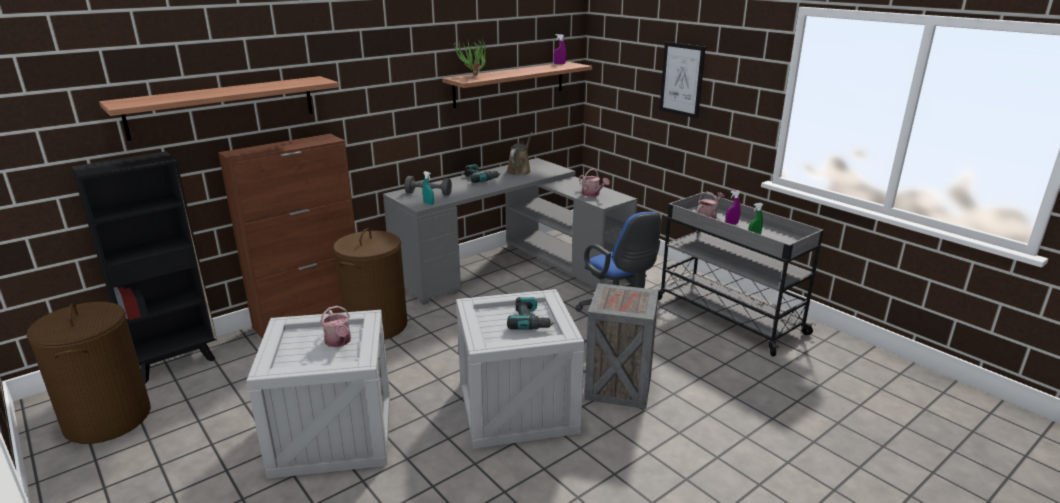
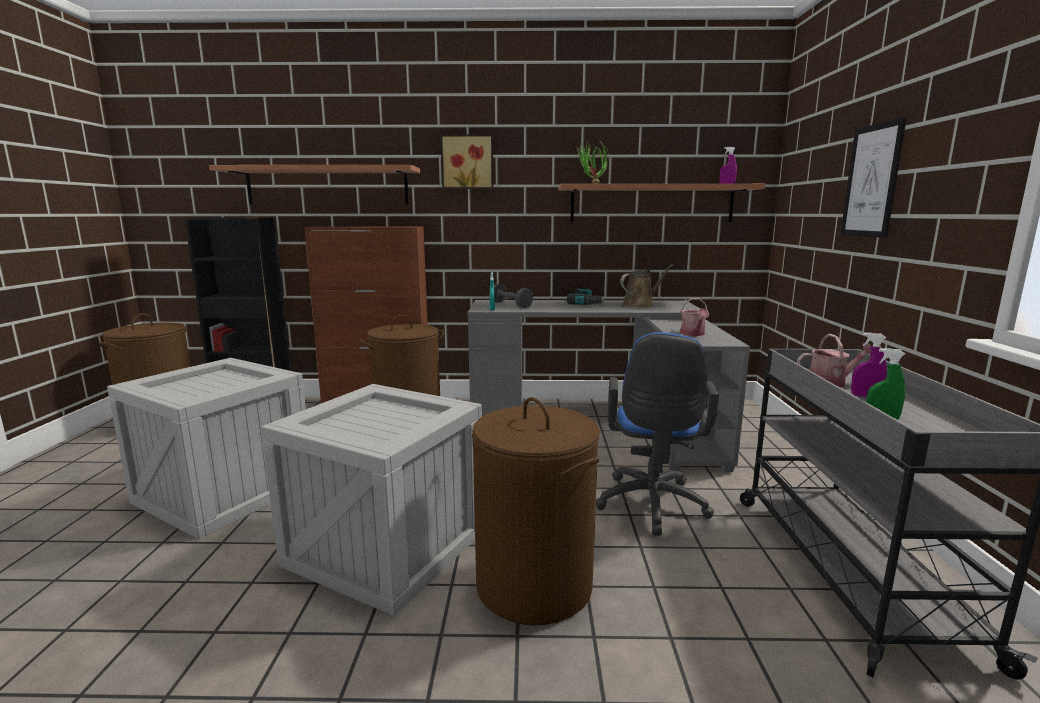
camera: 40 degrees right, 10 degrees down
watering can [320,306,351,347] -> none
power drill [507,297,556,330] -> none
crate [585,283,659,409] -> brown laundry basket [472,397,600,625]
none -> picture [441,135,493,189]

